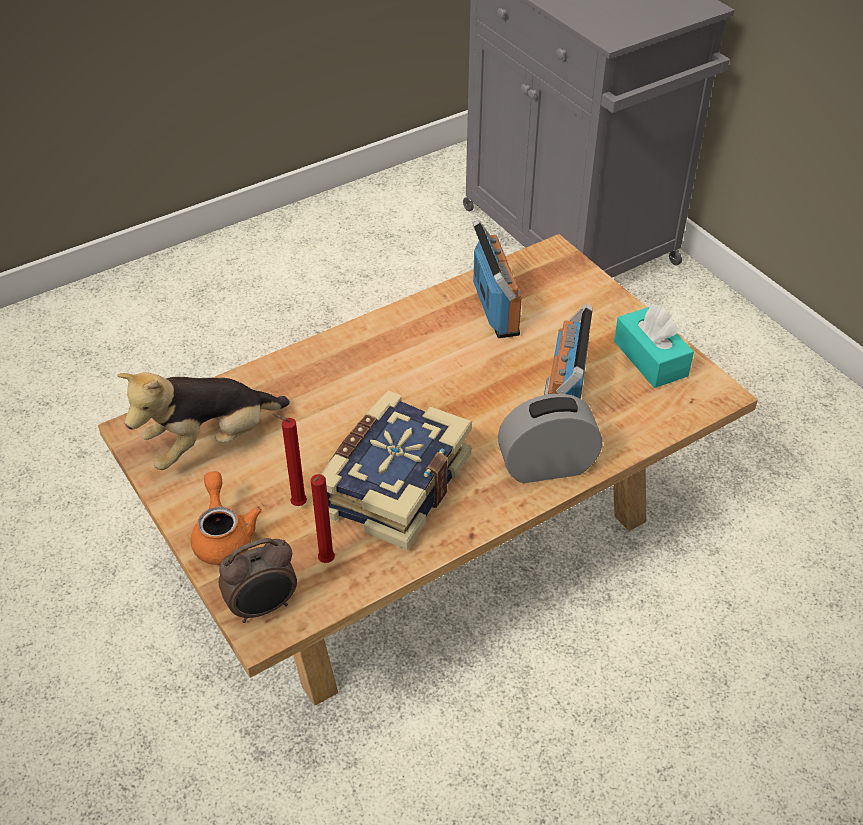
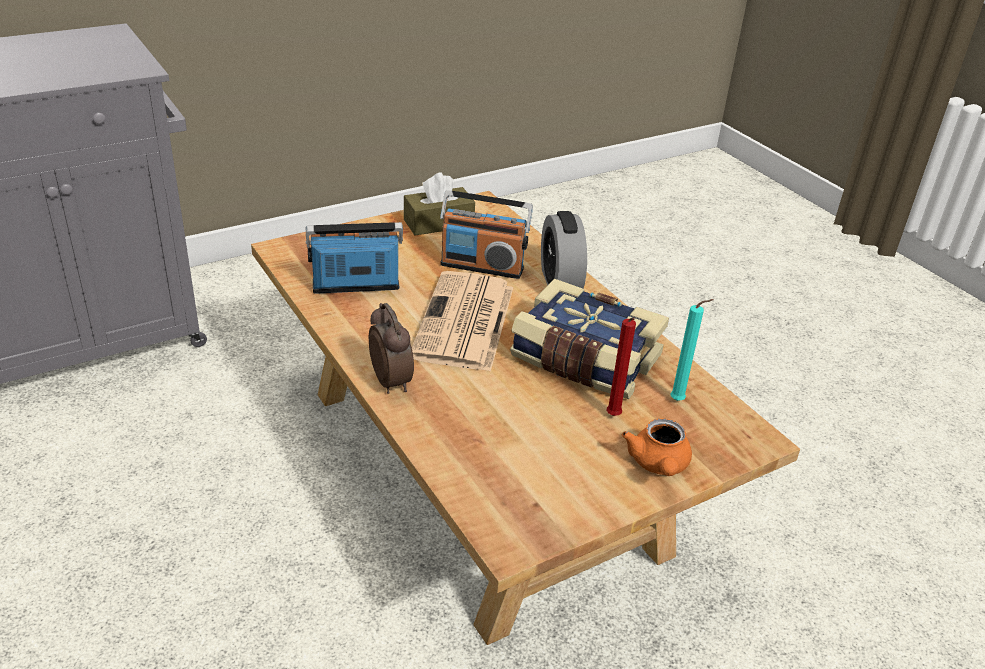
camera: 90 degrees left, 10 degrees down
plush toy [117,372,290,470] -> none
orange teapot [191,471,262,565] -> orange teapot turned 75 degrees counterclockwise [622,419,692,476]
alarm clock [219,538,297,623] -> alarm clock moved to [369,303,414,394]
red candle [311,474,335,563] -> turquoise candle [670,299,714,401]
turquoise tissue box [614,304,694,388] -> brown tissue box [404,172,475,236]
none -> newspaper [412,271,513,372]

